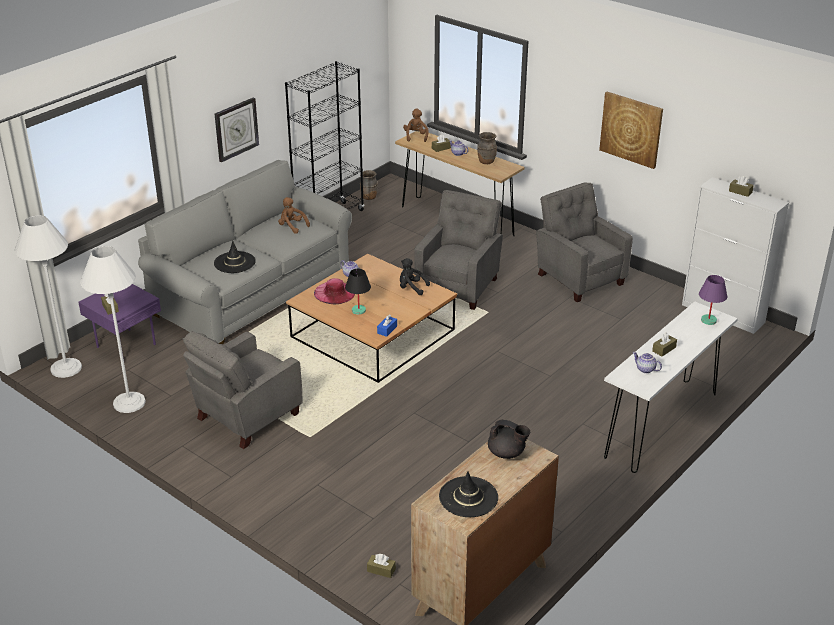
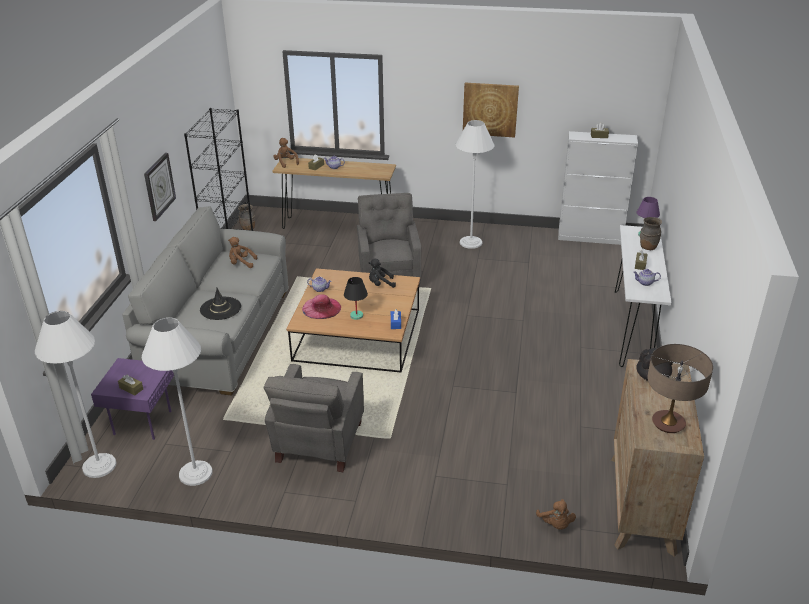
camera: 30 degrees left, 0 degrees up
brown tissue box [367,554,396,578] -> brown plush toy [536,499,576,530]
black hat [439,471,498,517] -> table lamp [647,344,713,433]
brown vase [477,132,497,164] -> brown vase moved to [640,217,662,250]
grey armchair [536,182,633,302] -> white floor lamp [456,120,495,249]

